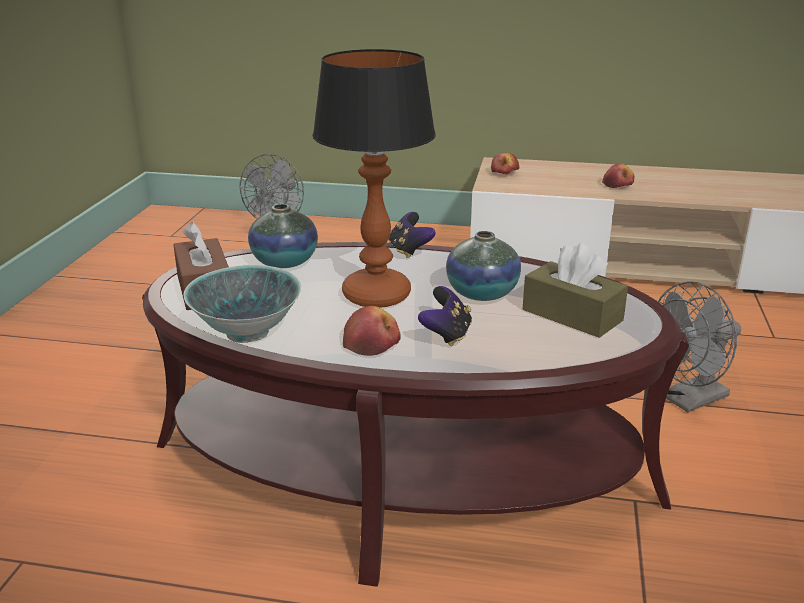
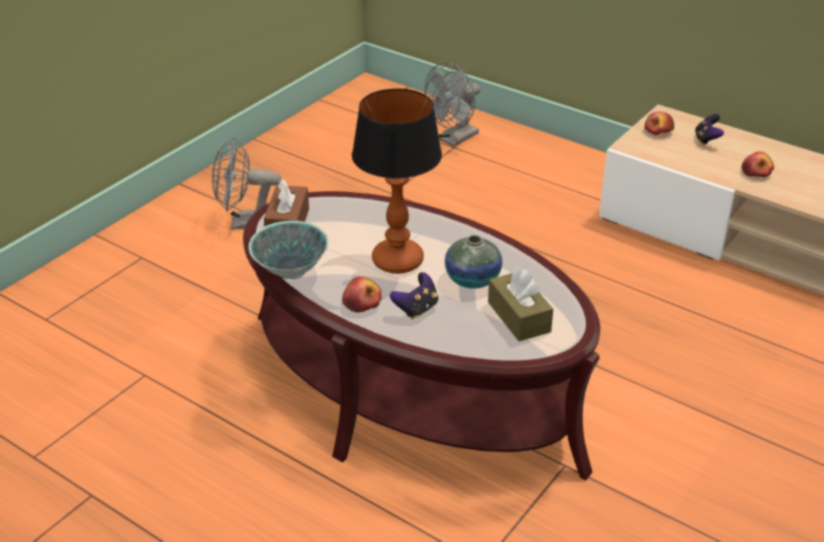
camera: 25 degrees right, 10 degrees up
vase [248,204,318,268] -> none
game controller [389,212,436,258] -> game controller moved to [695,114,724,145]
grey fan [658,281,741,412] -> grey fan moved to [212,137,281,230]

